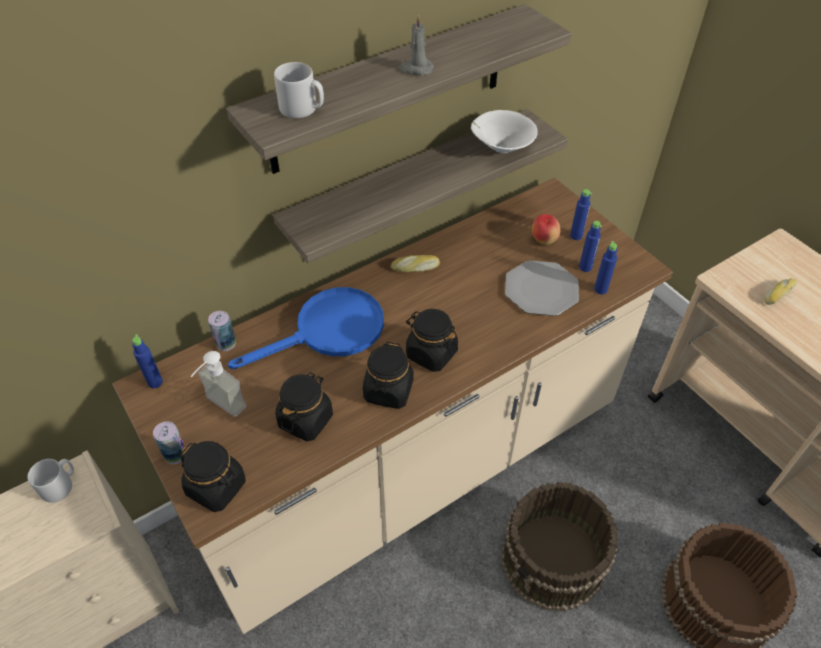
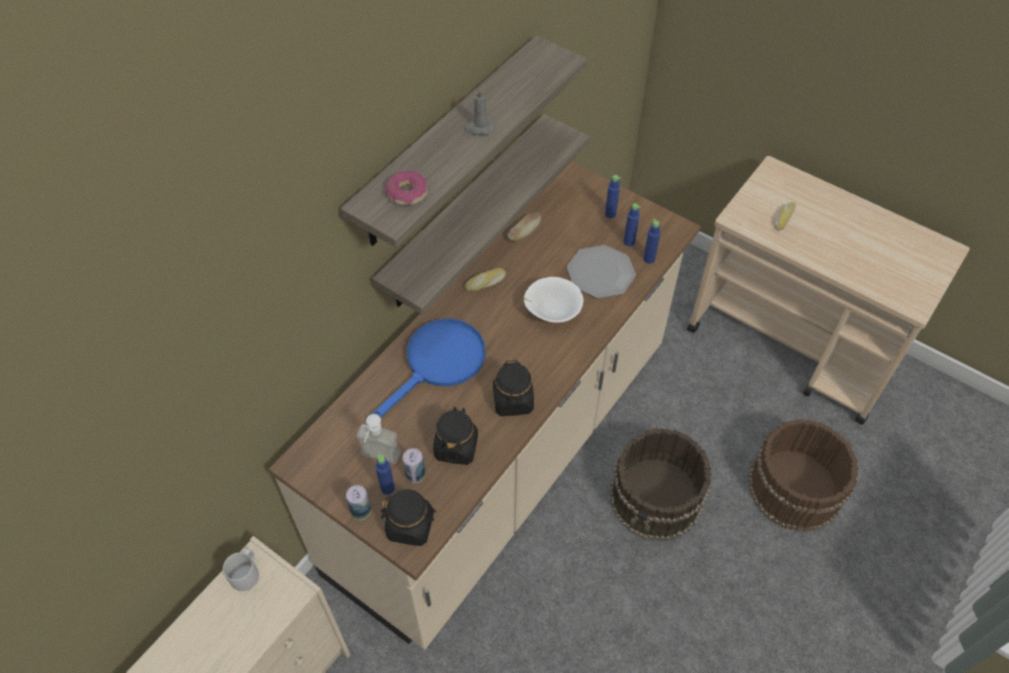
camera: 20 degrees left, 5 degrees up
blue bottle [132,334,163,388] -> blue bottle moved to [376,453,395,495]
can [208,311,236,351] -> can moved to [403,448,425,483]
grey mug [274,62,324,118] -> donut [385,171,427,205]
black jar [406,309,458,372] -> none
white bowl [471,110,538,153] -> white bowl moved to [524,277,583,323]
apple [532,214,561,245] -> none
none -> bread [507,212,541,241]

